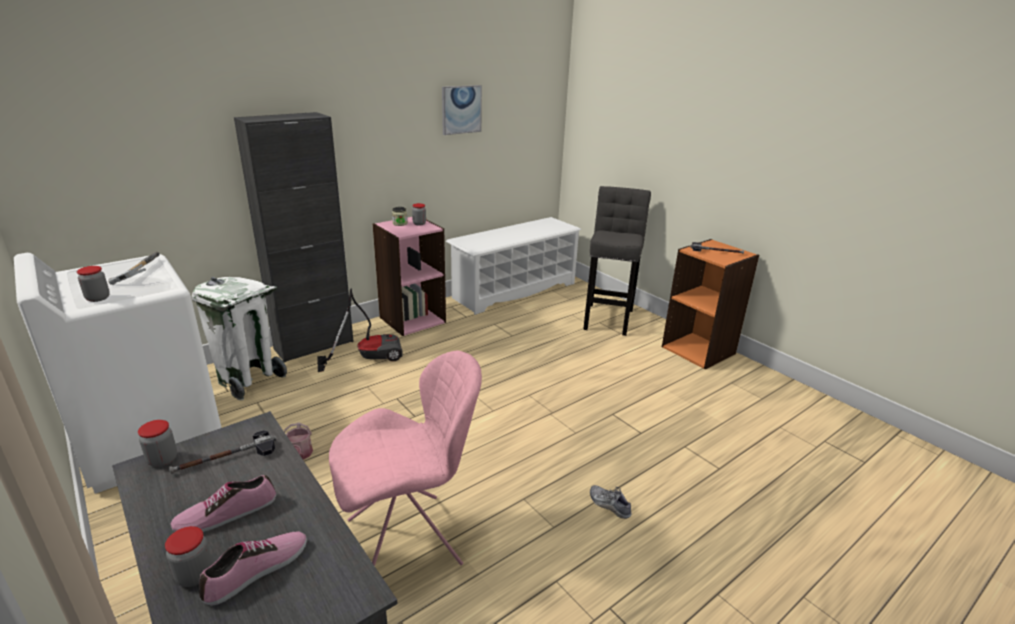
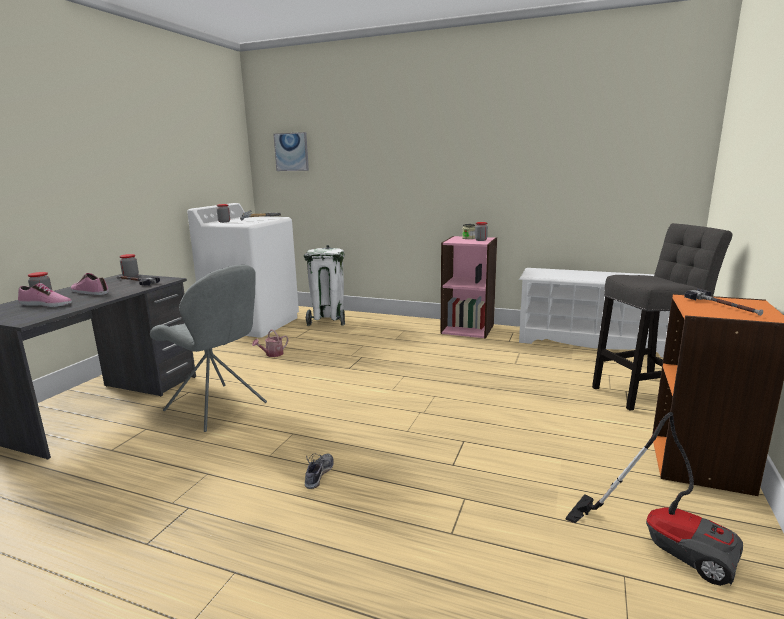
camera: 60 degrees right, 10 degrees down
black cabinet [234,112,354,363] -> none
vacuum cleaner [317,289,403,372] -> vacuum cleaner moved to [565,412,743,586]
pink chair [329,350,482,566] -> grey chair [150,265,267,432]
picture [442,85,482,135] -> picture moved to [273,132,309,171]

